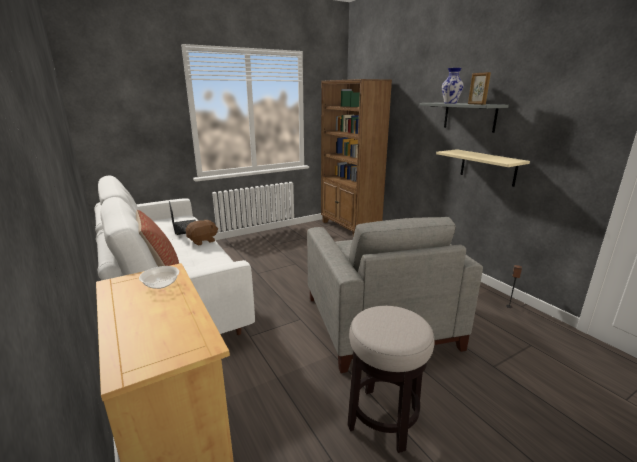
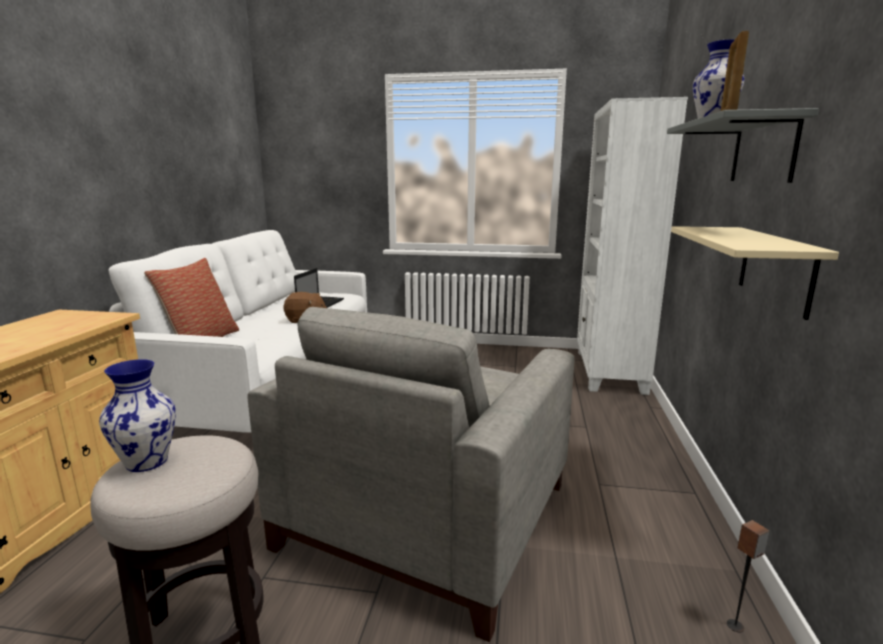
camera: 40 degrees right, 5 degrees down
bowl [139,266,179,289] -> none
brown bookcase [321,79,392,236] -> white bookcase [577,97,688,395]
none -> vase [99,359,176,472]

